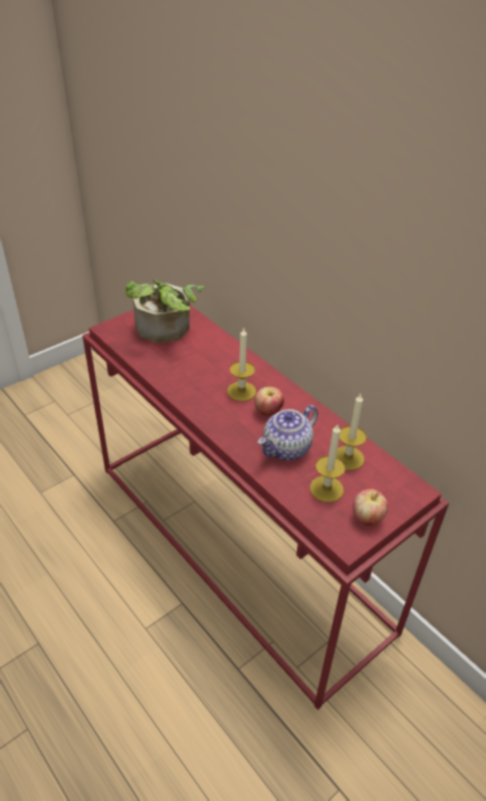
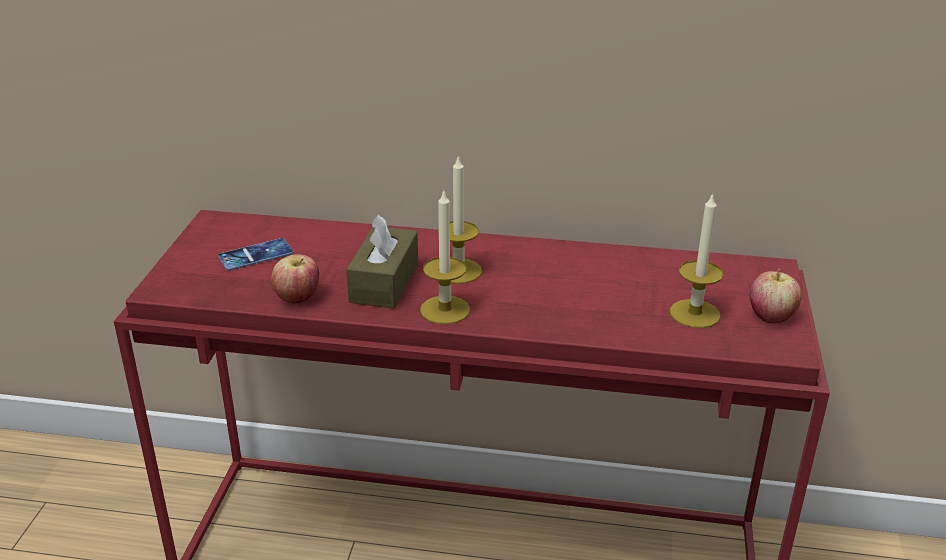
camera: 40 degrees left, 10 degrees down
potted plant [125,280,204,343] -> phone [218,238,294,270]
apple [254,387,284,416] -> apple moved to [272,254,319,304]
teapot [258,405,318,460] -> none
candle [336,393,367,470] -> candle moved to [420,191,470,324]
none -> brown tissue box [346,214,418,309]

